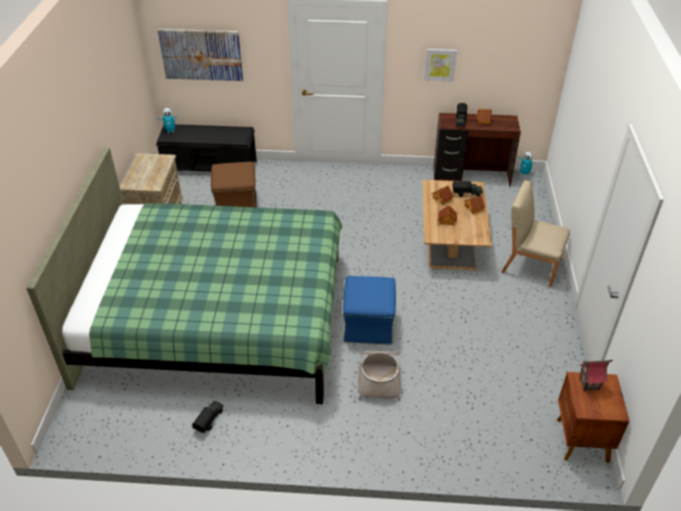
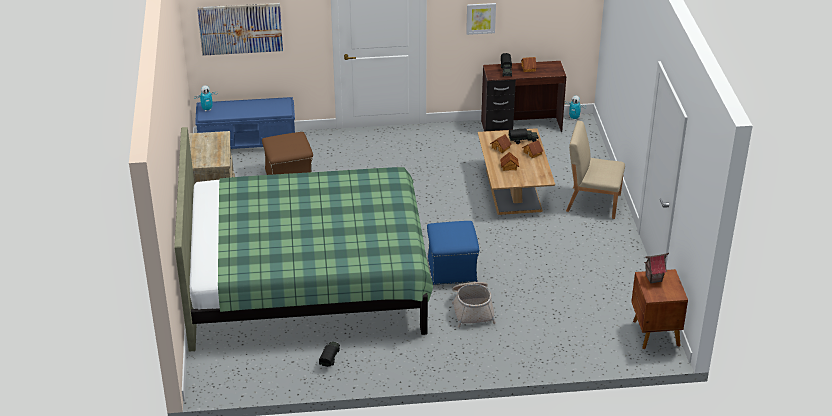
camera: 10 degrees left, 5 degrees down
black bench [156,124,257,172] -> blue bench [195,97,295,149]

